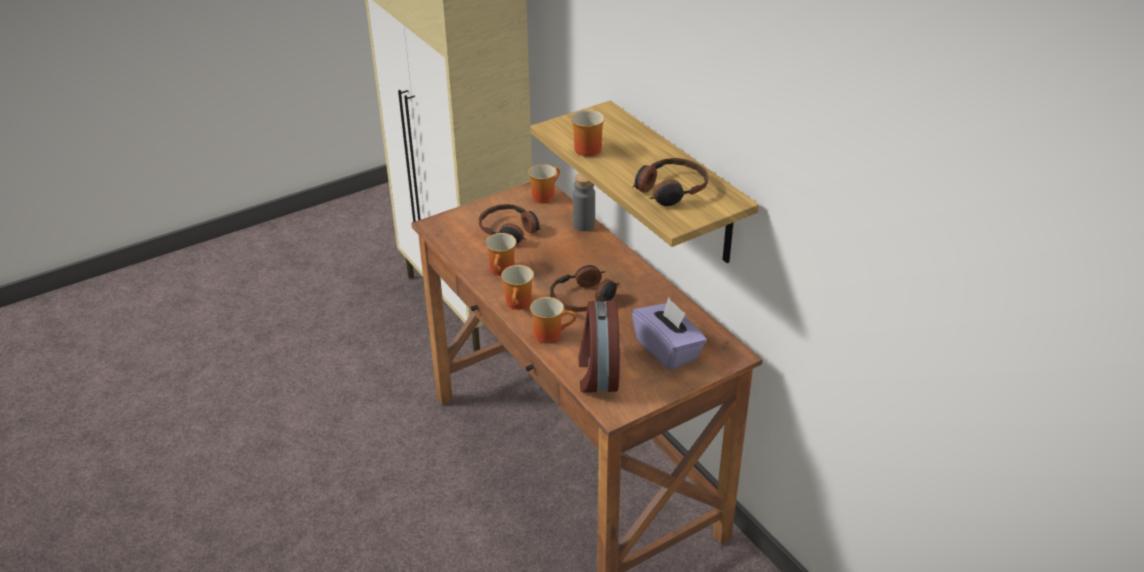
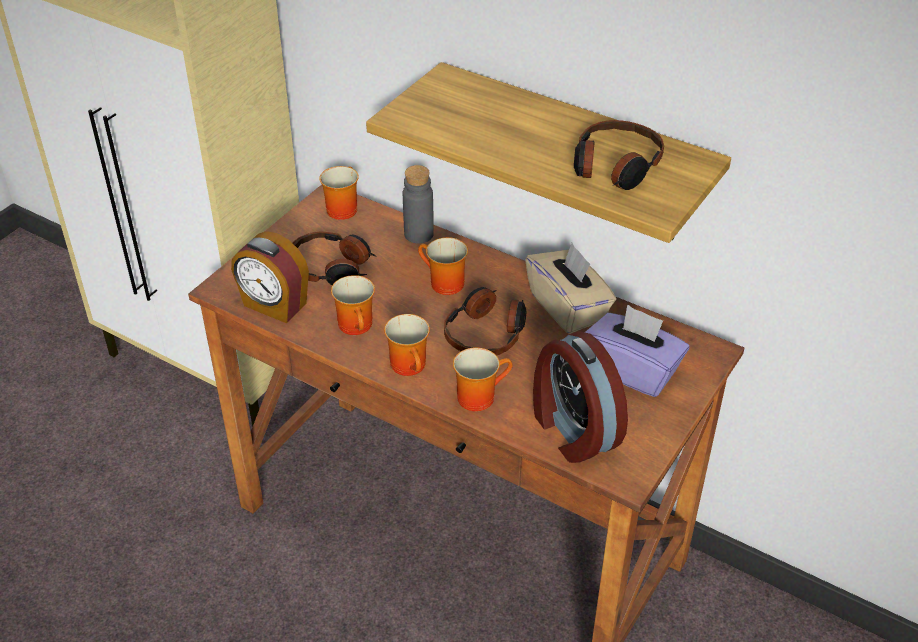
camera: 25 degrees left, 5 degrees up
mug [571,110,605,157] -> mug moved to [418,237,468,295]
none -> alarm clock [231,231,309,323]
none -> beige tissue box [525,243,616,334]

